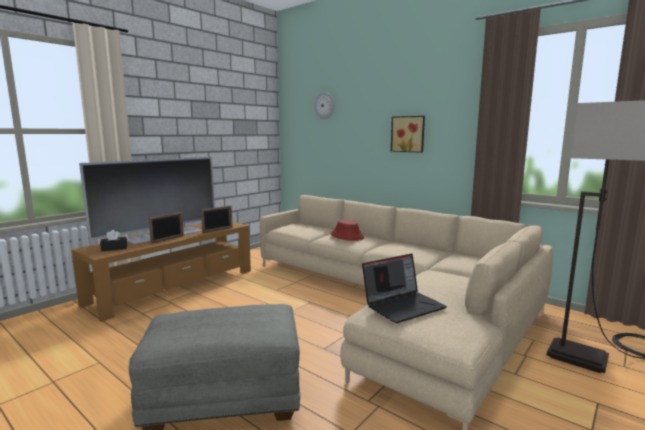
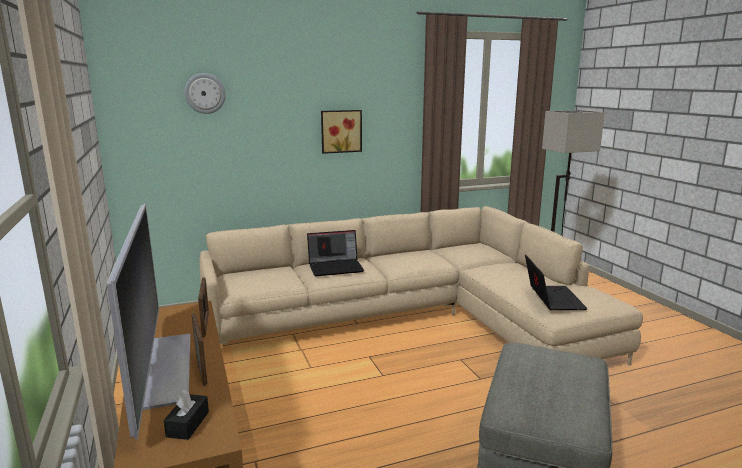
camera: 60 degrees left, 5 degrees up
red hat [330,220,364,241] -> laptop [307,230,364,276]

